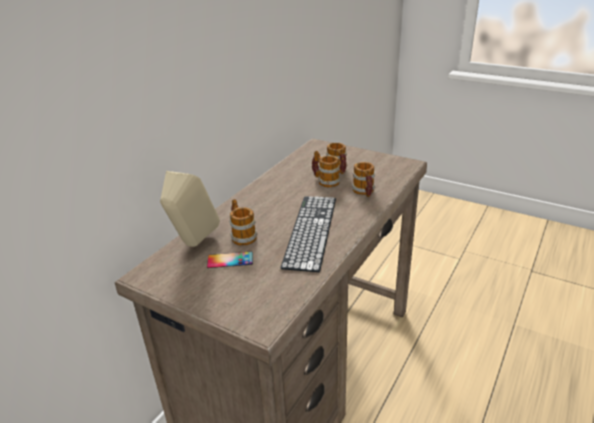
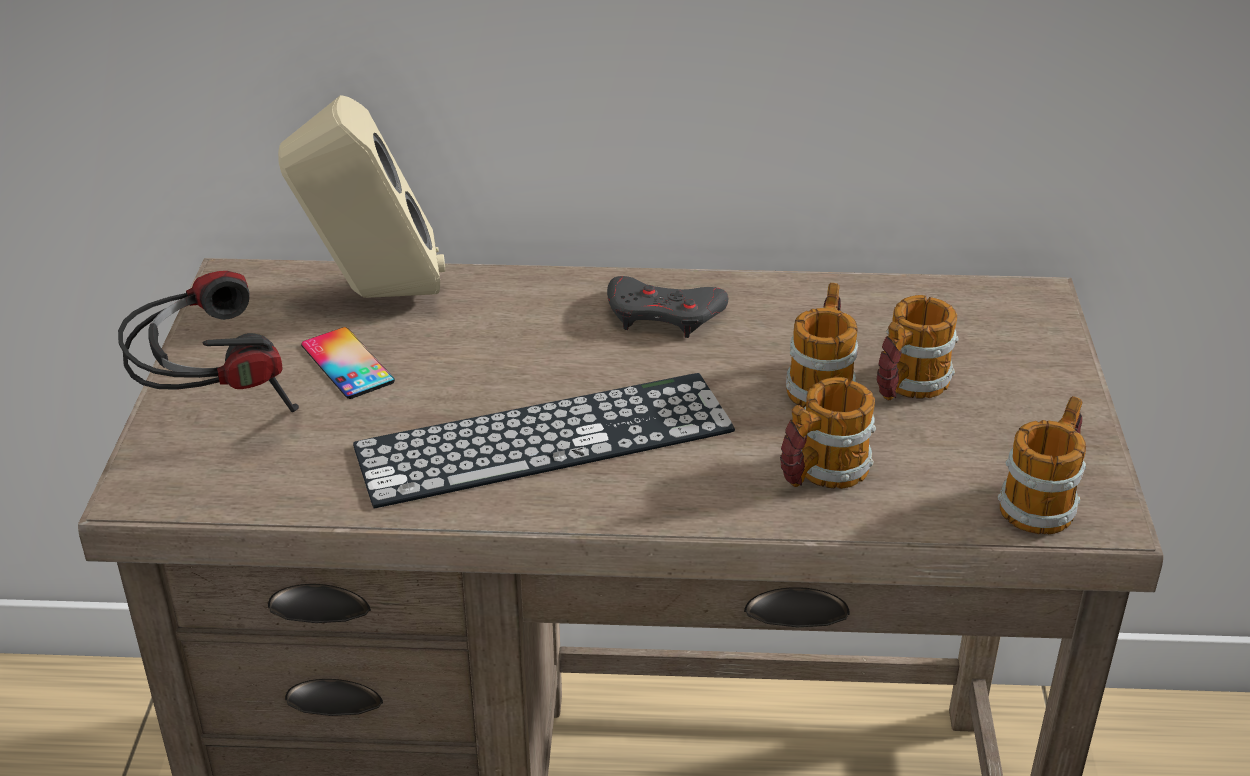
camera: 60 degrees right, 5 degrees up
mug [229,199,258,245] -> mug moved to [998,396,1086,534]
none -> headphones [118,271,299,412]
none -> grey game controller [607,276,728,338]

